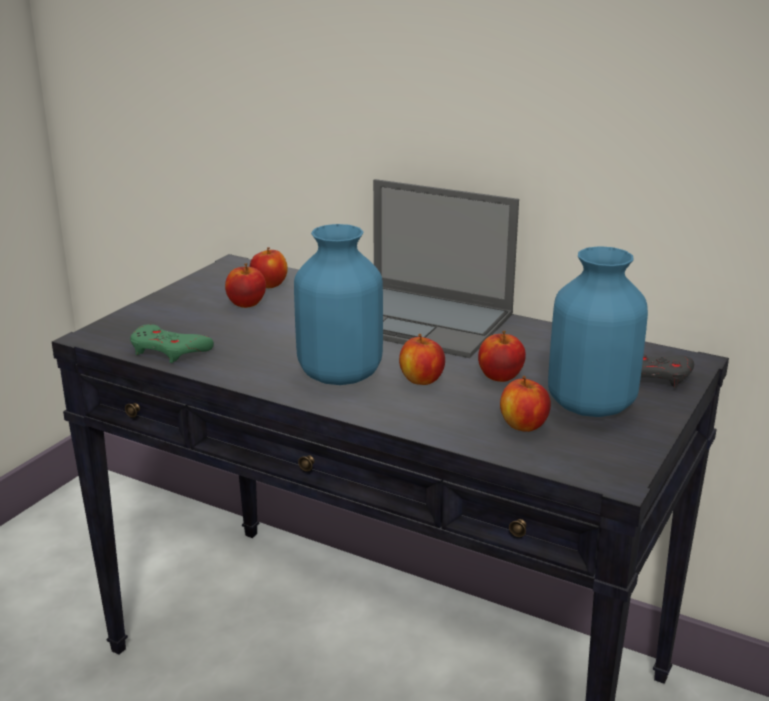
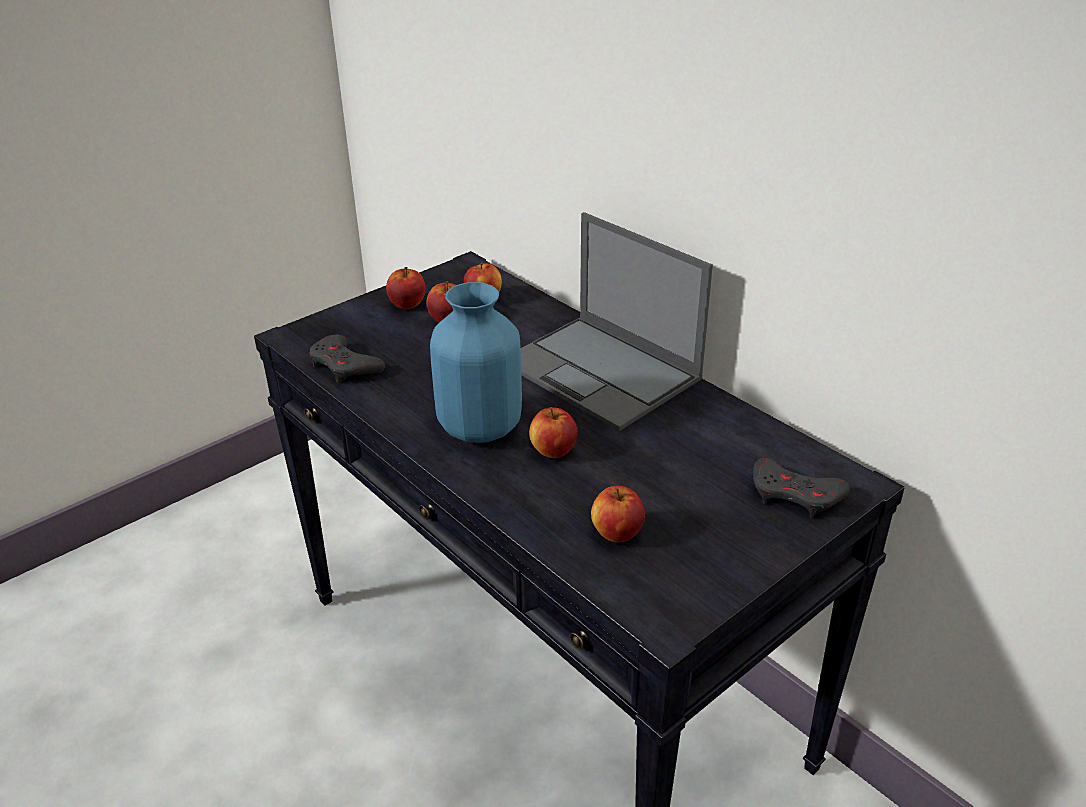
camera: 20 degrees right, 10 degrees up
green game controller [130,324,214,363] -> grey game controller [309,335,385,382]
apple [478,331,526,382] -> apple moved to [386,267,426,309]
blue vase [548,246,648,417] -> none

